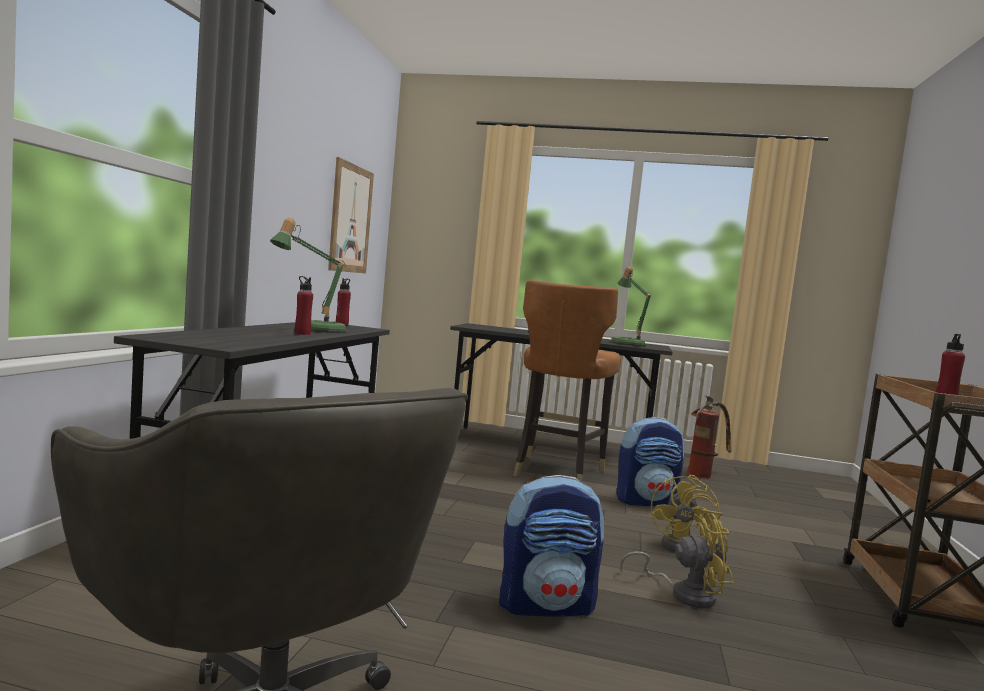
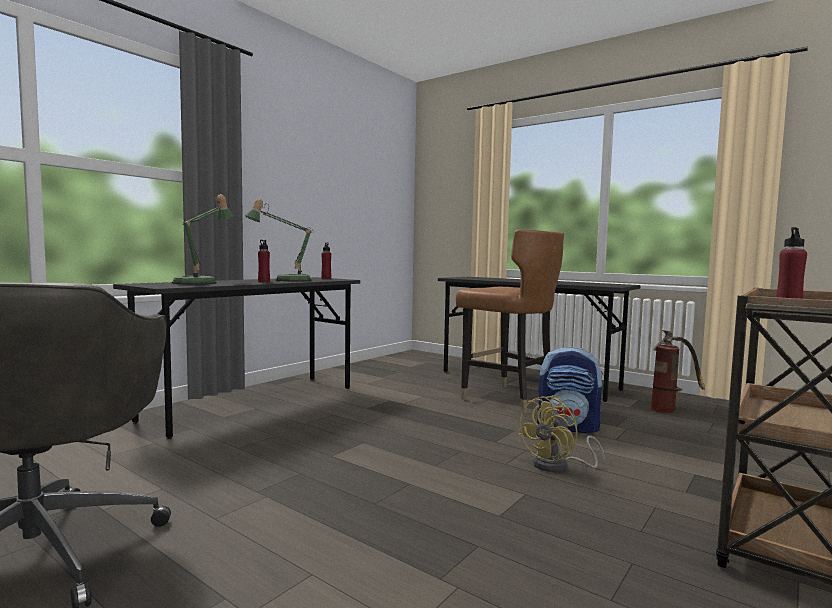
camera: 25 degrees right, 0 degrees up
picture [328,157,374,273] -> none
backpack [499,475,604,617] -> none
brown chair [513,280,621,482] -> brown chair turned 90 degrees counterclockwise [456,229,564,413]
table lamp [610,266,651,347] -> table lamp moved to [172,194,234,285]
yellow fan [620,509,733,609] -> none

